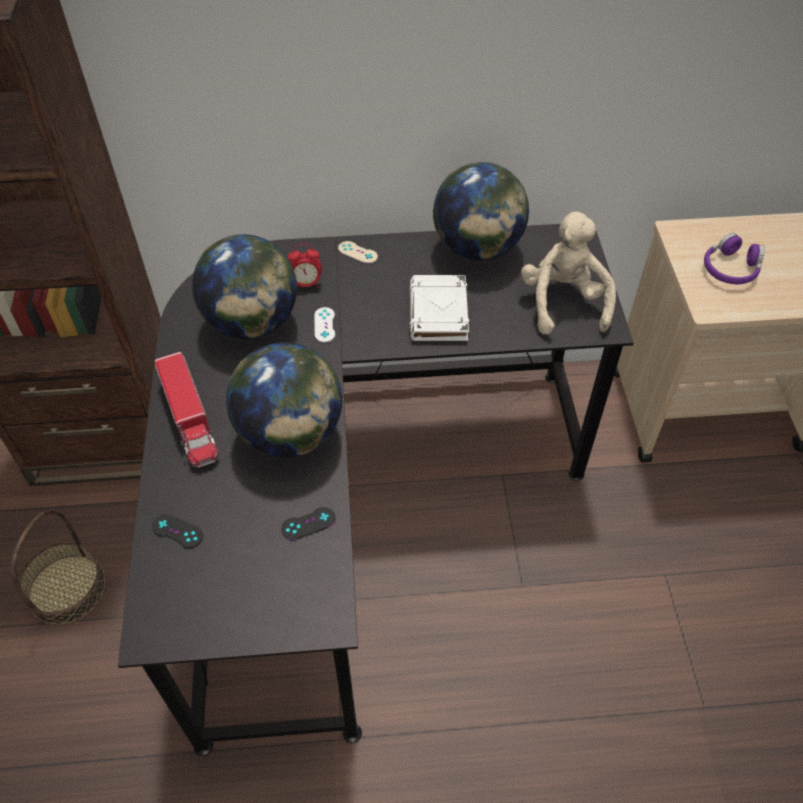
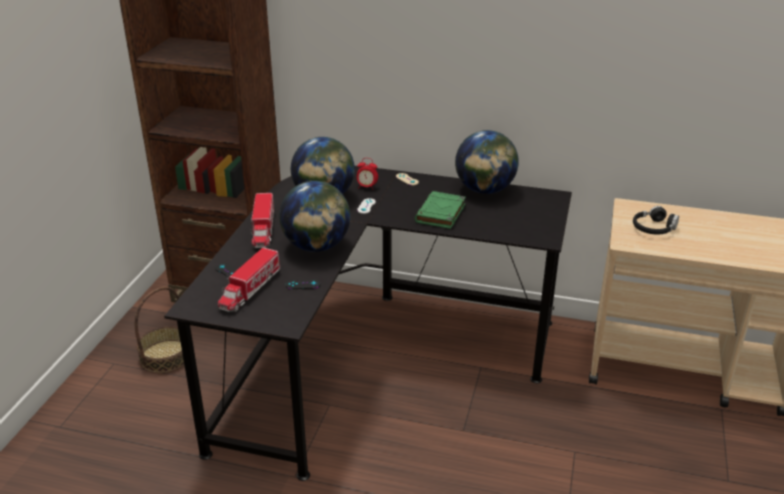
camera: 20 degrees right, 20 degrees down
white book [410,275,469,341] -> green book [415,191,466,229]
beige plush toy [521,211,616,335] -> none
purple headphones [704,233,765,284] -> black headphones [633,206,679,235]
none -> toy truck [218,247,281,312]

